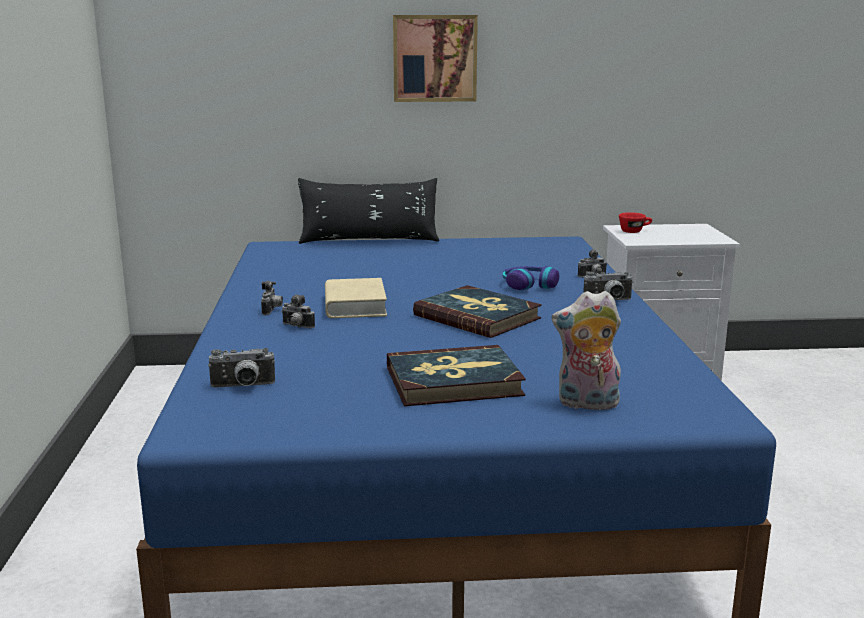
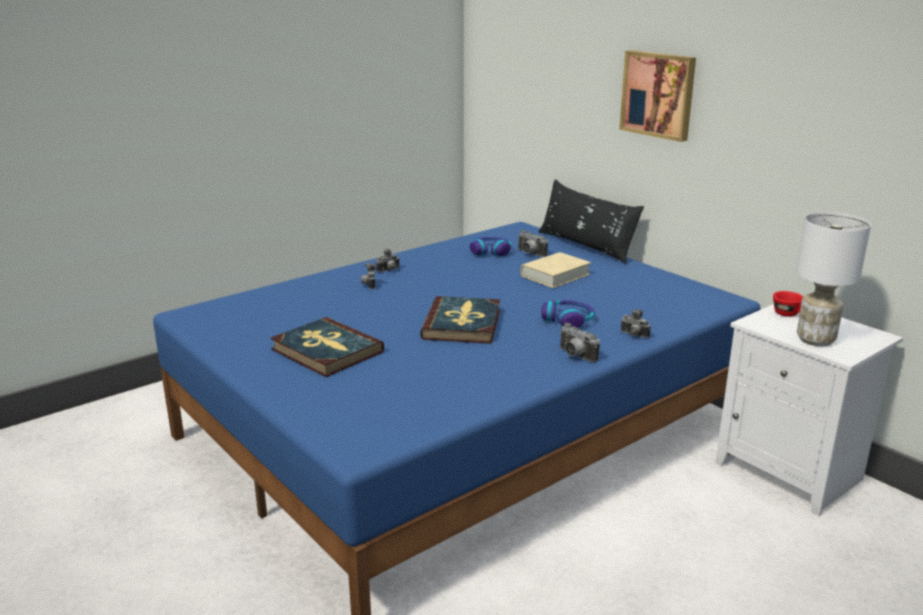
camera: 55 degrees right, 5 degrees up
camera [208,348,275,388] -> camera moved to [518,230,548,257]
beige book [325,278,387,318] -> beige book moved to [521,252,591,288]
plush toy [552,291,621,413] -> none
none -> headphones [470,237,512,256]
none -> white table lamp [796,212,871,346]

